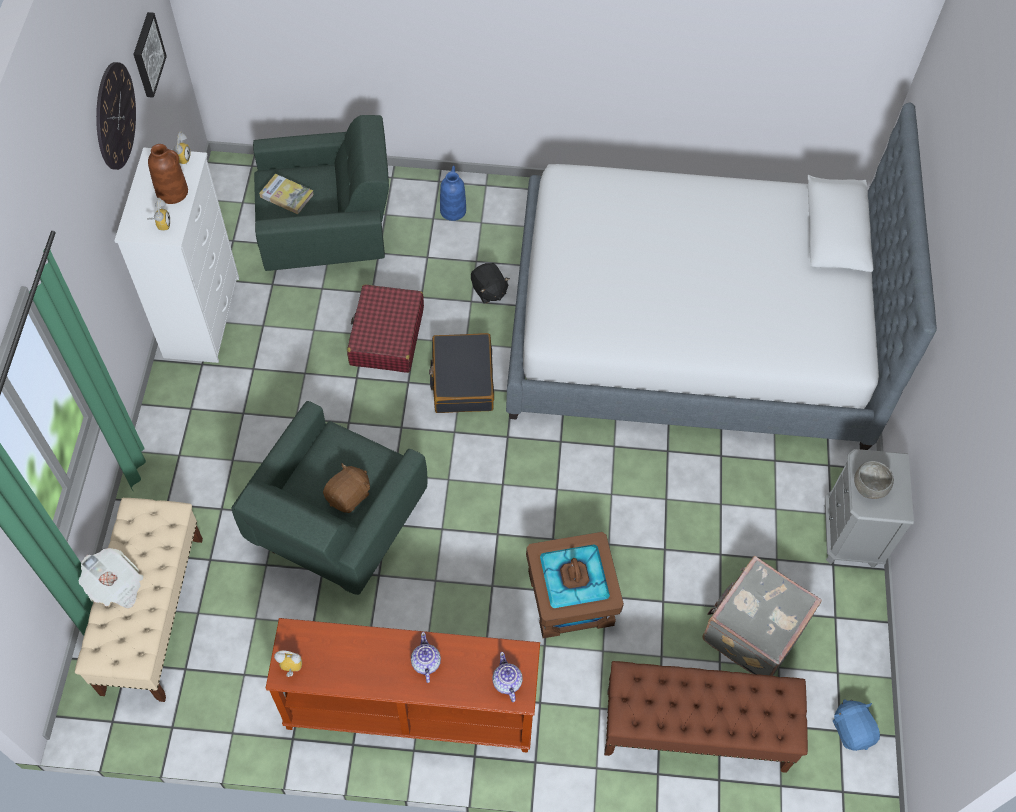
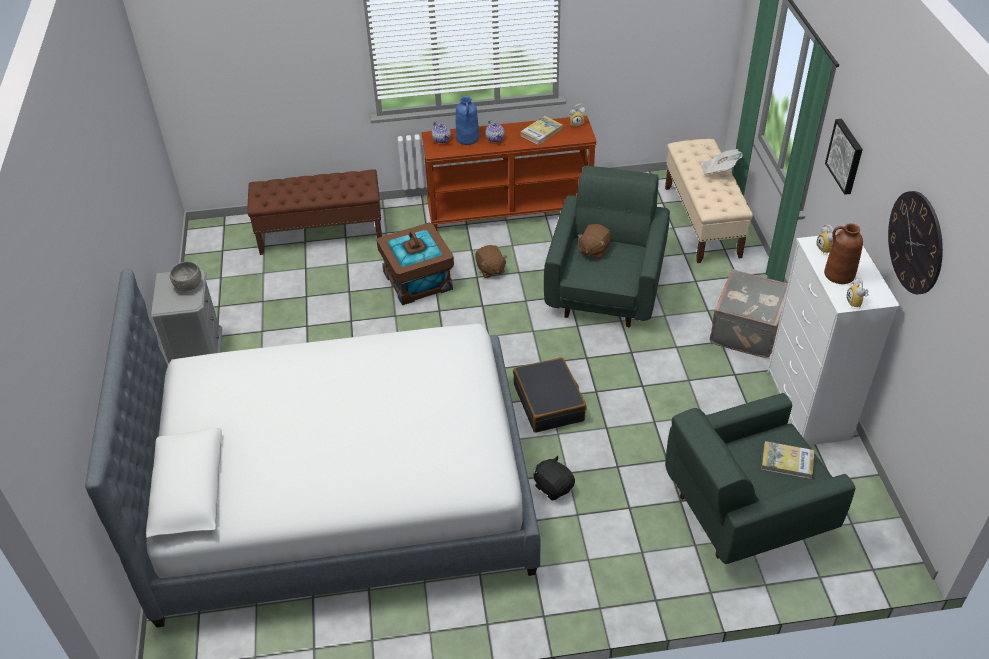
camera: 170 degrees right, 15 degrees down
picture [133,12,167,98] -> picture moved to [825,119,863,195]
red suitcase [347,284,424,373] -> none
blue vase [440,166,466,221] -> blue vase moved to [456,96,479,145]
grey suitcase [702,556,822,676] -> grey suitcase moved to [710,269,788,358]
blue plush toy [833,699,880,751] -> none
none -> brown plush toy [475,245,507,278]
none -> book [520,116,563,145]

